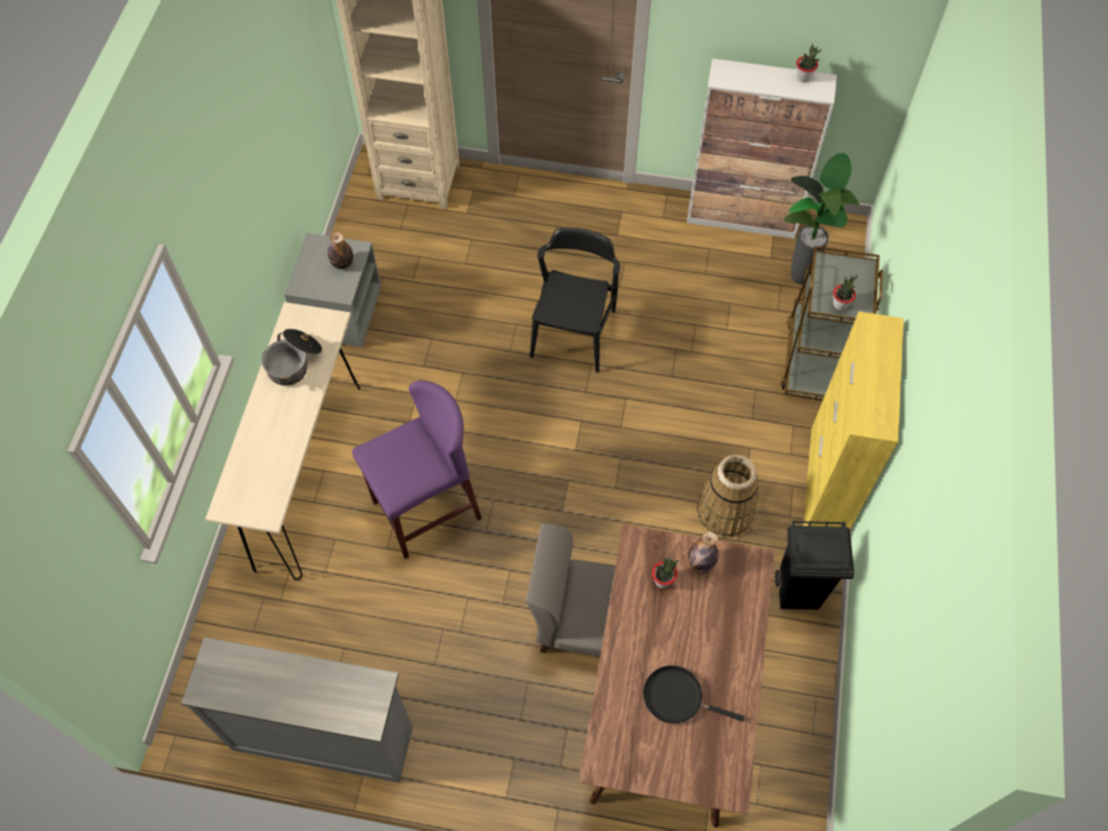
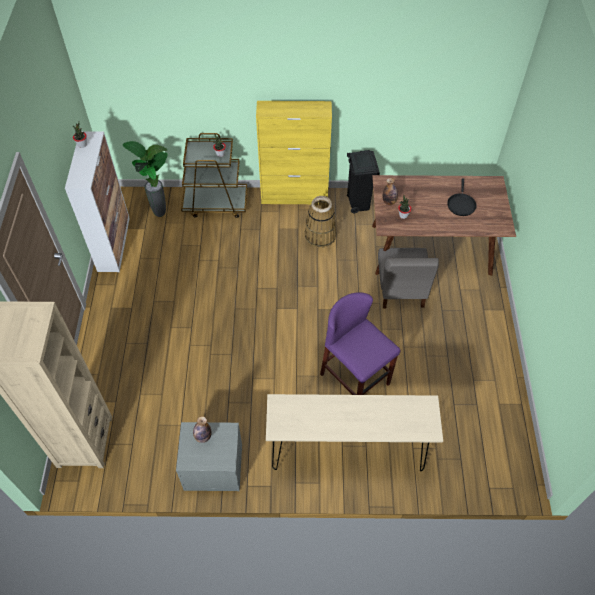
camera: 100 degrees left, 5 degrees down
grey dresser [181,637,413,783] -> none
cooking pot [262,329,322,386] -> none
black chair [530,228,620,373] -> none

